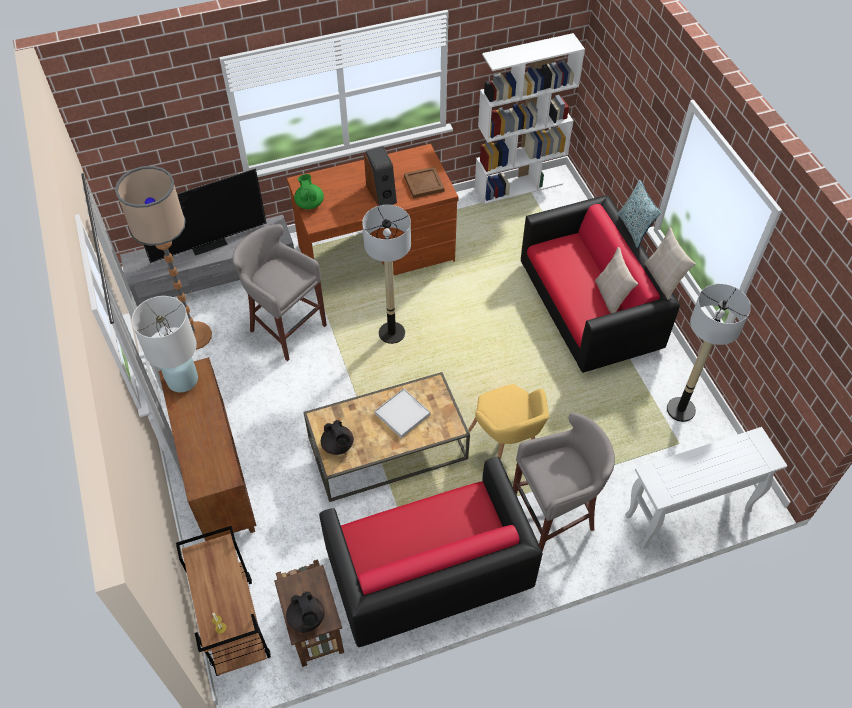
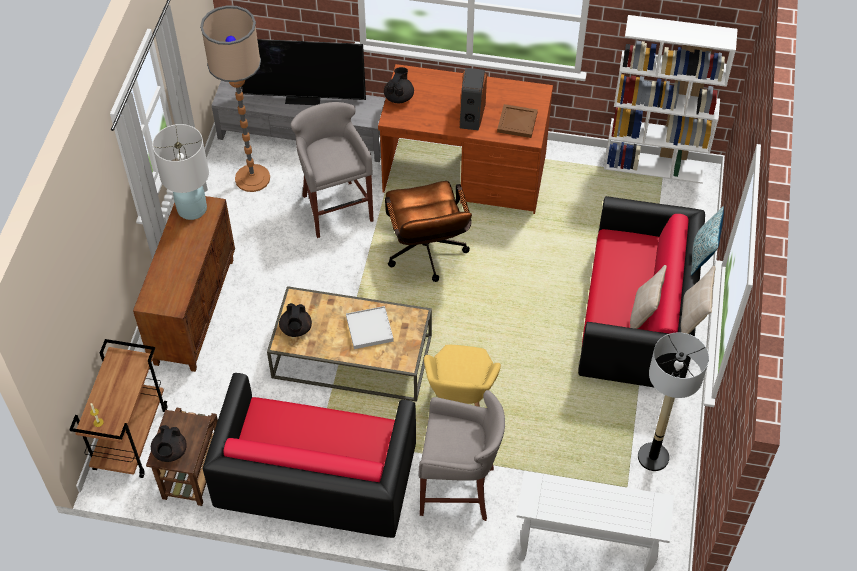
camera: 30 degrees right, 0 degrees up
green teapot [294,174,324,209] -> black teapot [384,67,414,103]
floor lamp [362,205,411,344] -> brown office chair [385,181,472,282]

